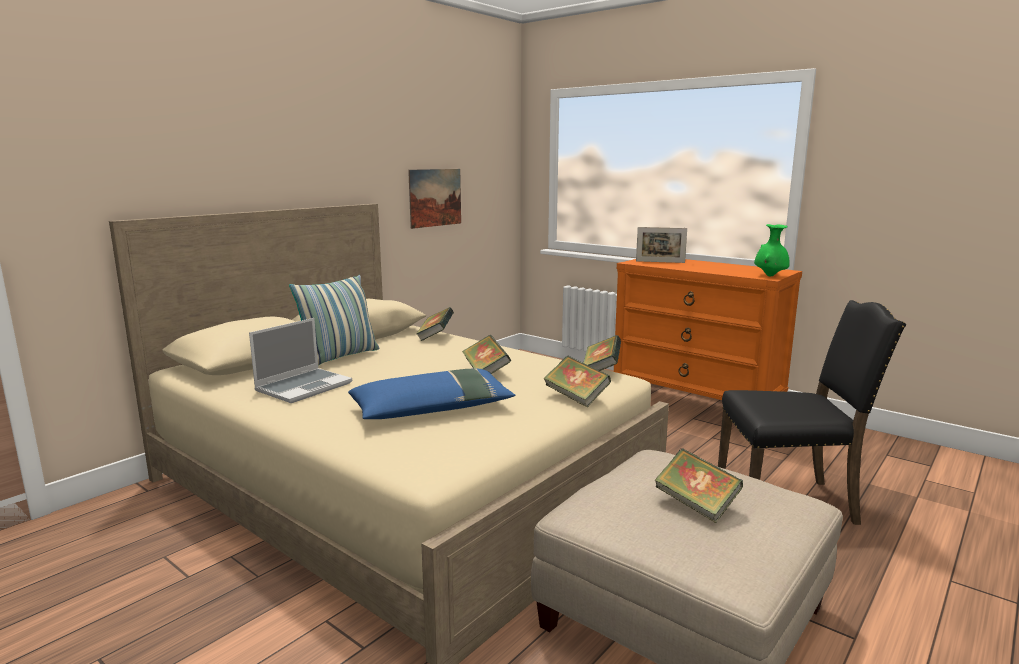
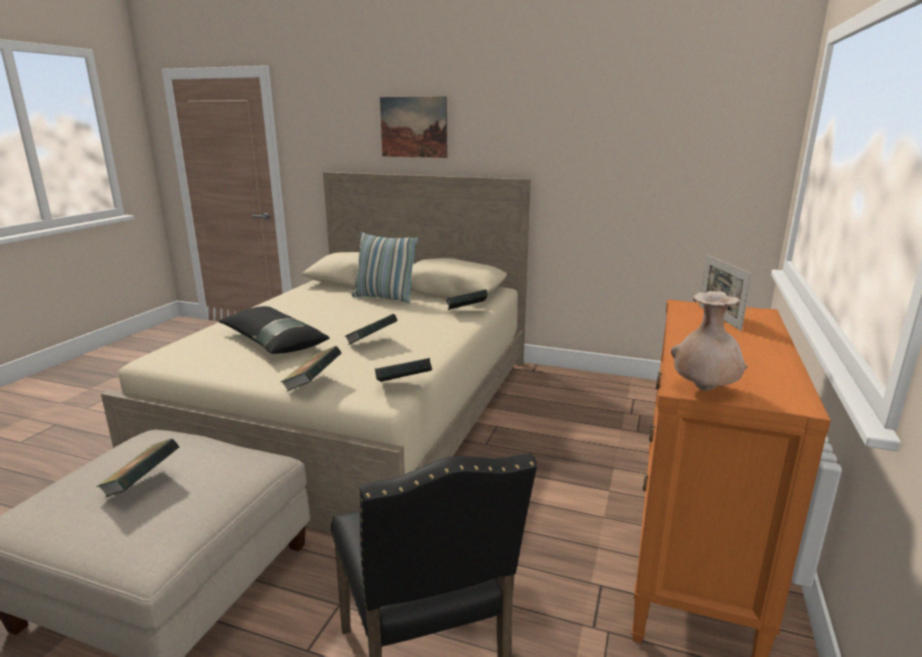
camera: 70 degrees right, 5 degrees up
laptop [249,318,352,403] -> none
blue pillow [348,368,516,419] -> black pillow [218,306,329,354]
picture [408,169,461,229] -> picture moved to [380,96,447,158]
green vase [754,224,790,276] -> beige vase [671,291,747,391]

